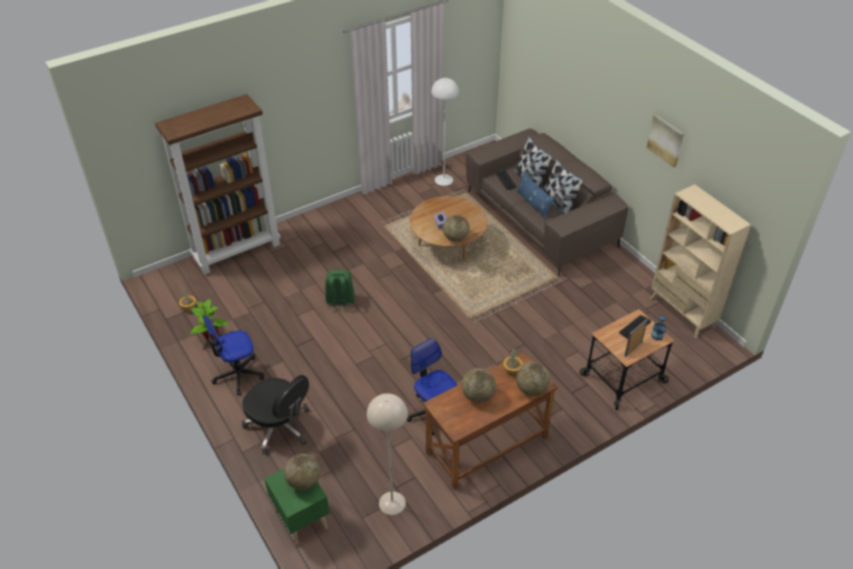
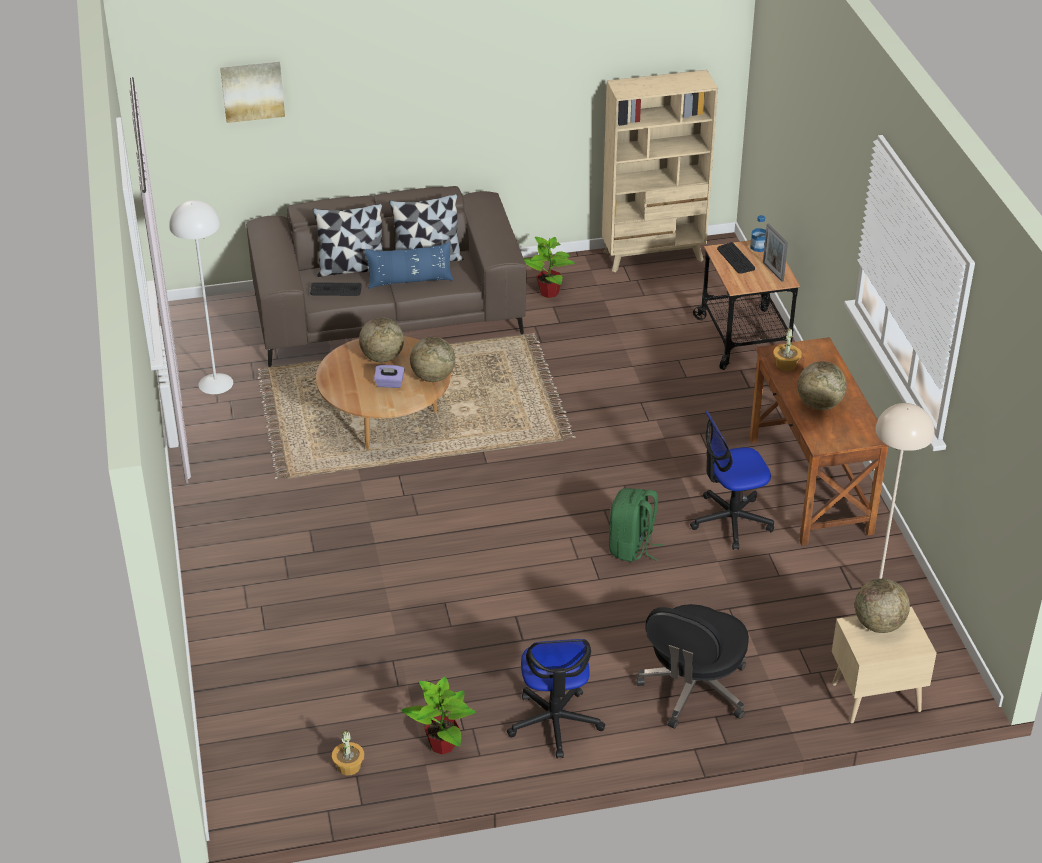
camera: 70 degrees left, 5 degrees down
brown bookcase [155,94,281,275] -> none
black office chair [242,375,309,455] -> black office chair turned 150 degrees clockwise [637,604,749,729]
green nightstand [264,468,330,546] -> beige nightstand [832,607,937,723]
green backpack [325,270,355,313] -> green backpack moved to [609,488,663,562]
globe [516,362,550,396] -> globe moved to [359,317,404,362]
picture [647,115,684,167] -> picture moved to [220,62,285,123]
none -> potted plant [524,237,575,298]

